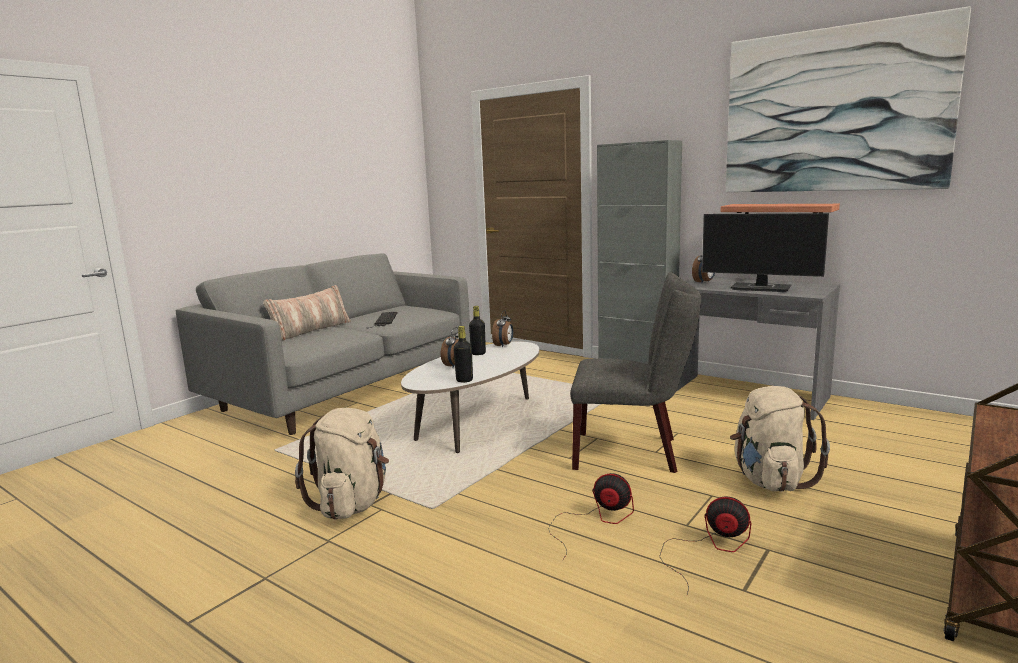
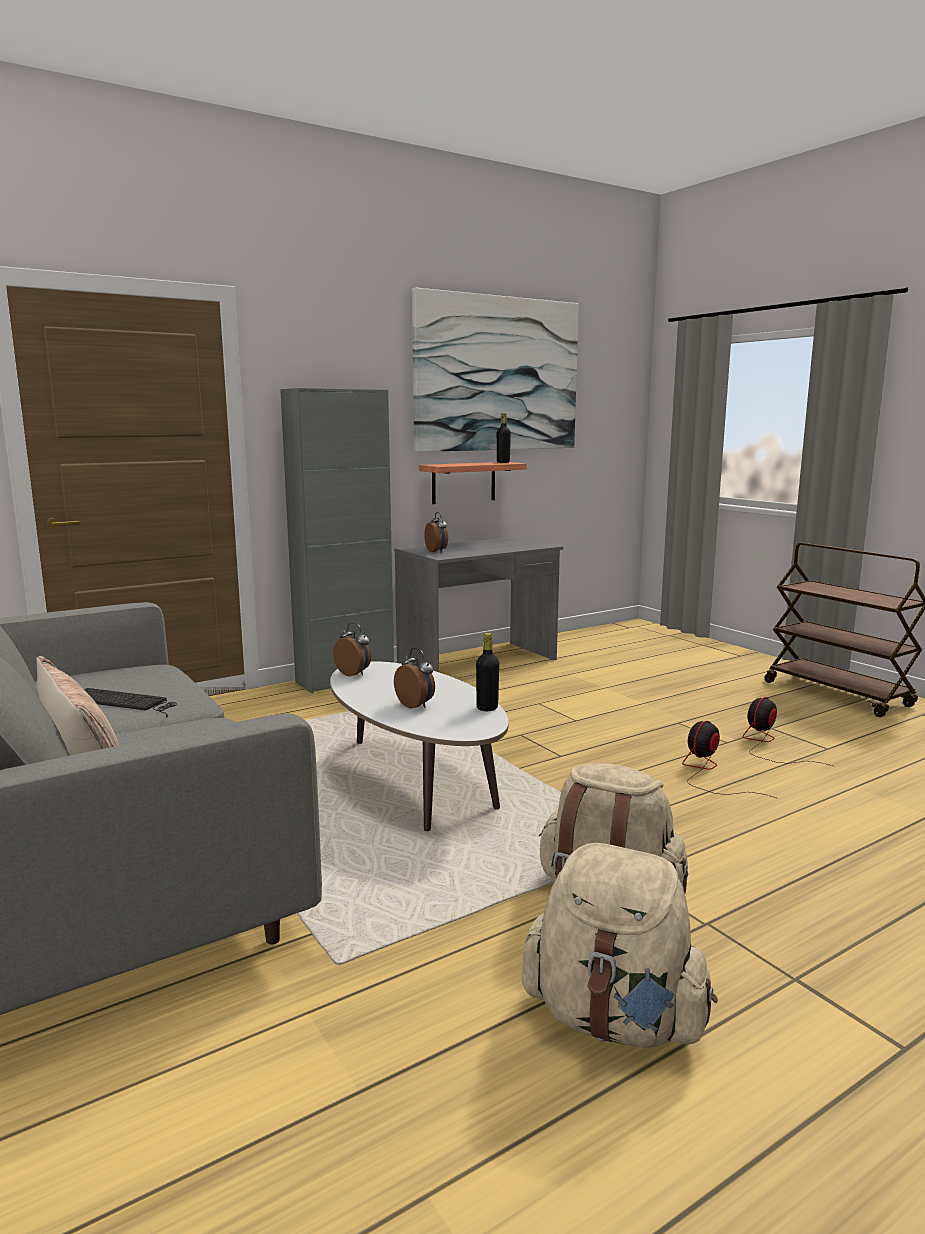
camera: 70 degrees left, 0 degrees up
black bottle [469,306,486,355] -> black bottle moved to [497,413,511,463]
grey chair [570,272,701,473] -> none
monitor [702,213,829,292] -> none
beige backpack [730,386,830,492] -> beige backpack moved to [521,843,717,1048]

